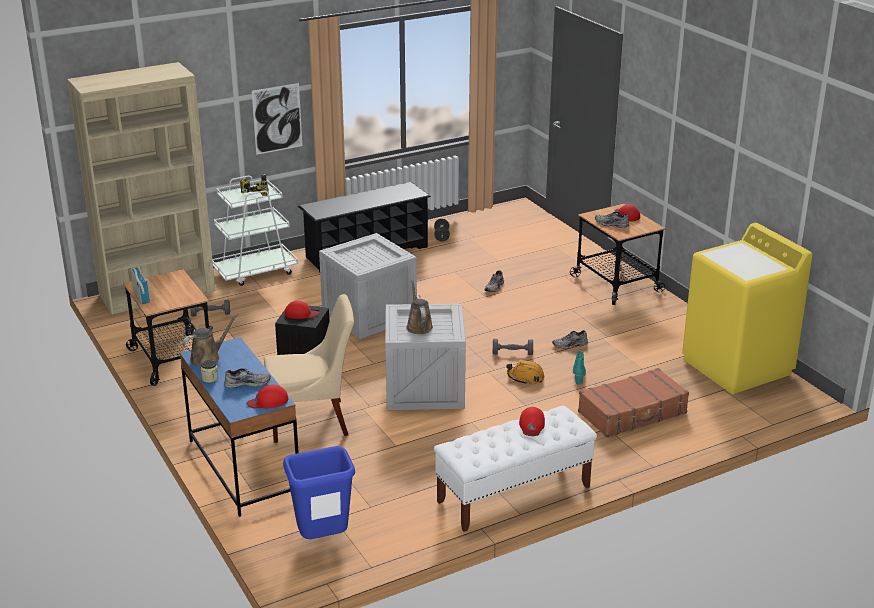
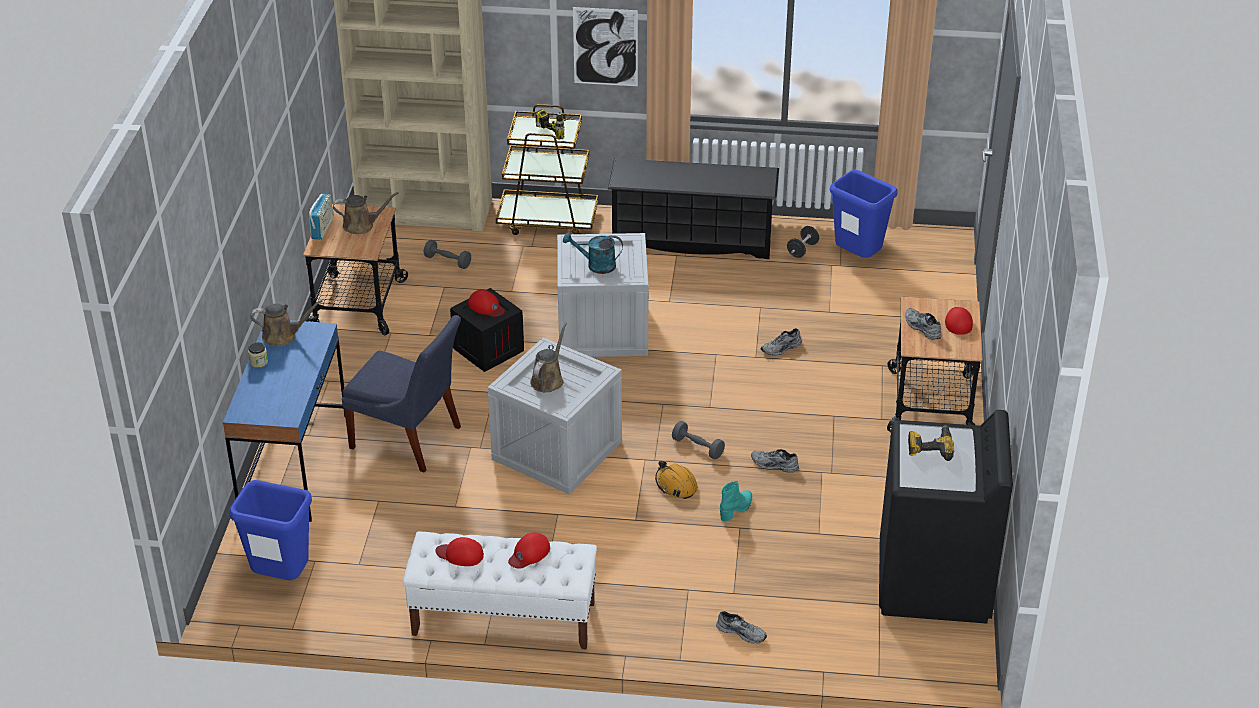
camera: 35 degrees right, 10 degrees up
white cart [213,175,298,286] -> brown cart [496,104,598,235]
grey shoe [224,368,271,388] -> grey shoe moved to [716,611,767,644]
red cap [246,385,288,409] -> red cap moved to [435,537,484,566]
beige chair [264,294,354,443] -> blue chair [342,315,461,472]
brown suitcase [578,368,689,438] -> none
yellow washing machine [682,223,813,394] -> black washing machine [879,410,1013,624]
none -> brown watering can [333,192,399,234]
none -> turquoise watering can [563,232,623,274]
none -> blue trash can [830,170,898,258]
none -> power drill [908,426,954,461]

